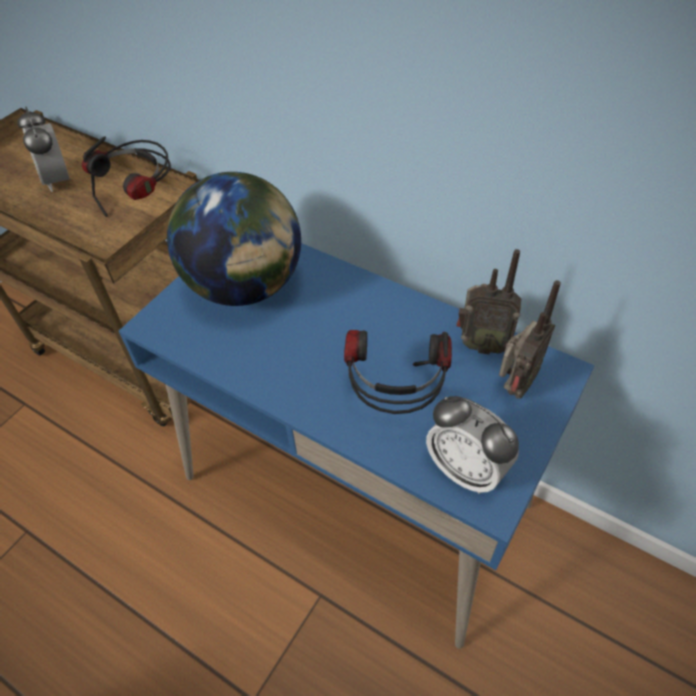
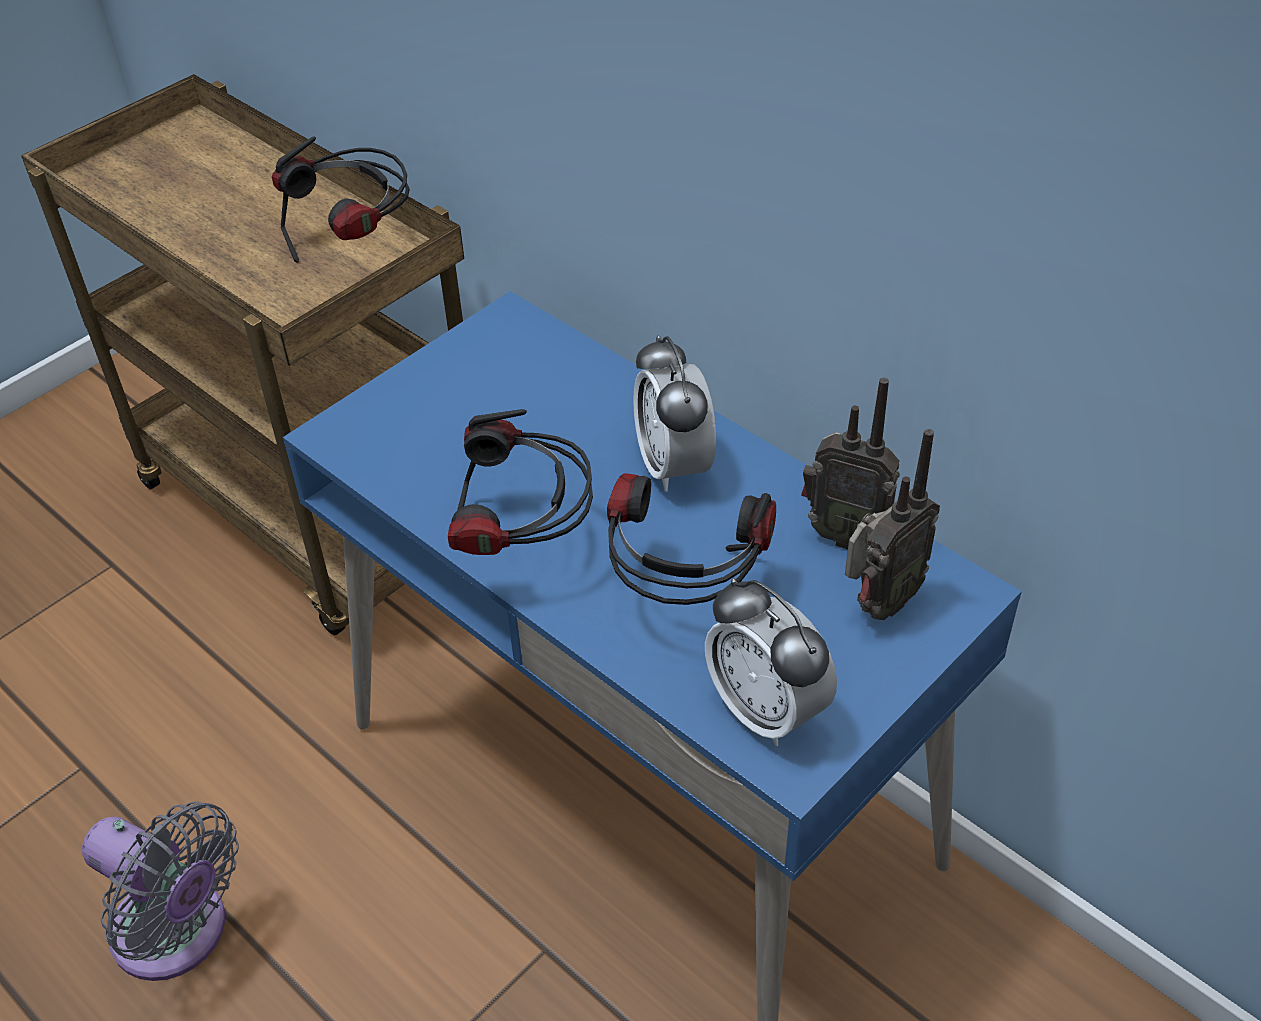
camera: 10 degrees right, 5 degrees down
alarm clock [17,107,69,192] -> alarm clock moved to [633,336,716,492]
globe [167,172,301,306] -> none
none -> grey fan [82,801,239,981]
none -> headphones [448,409,593,555]

